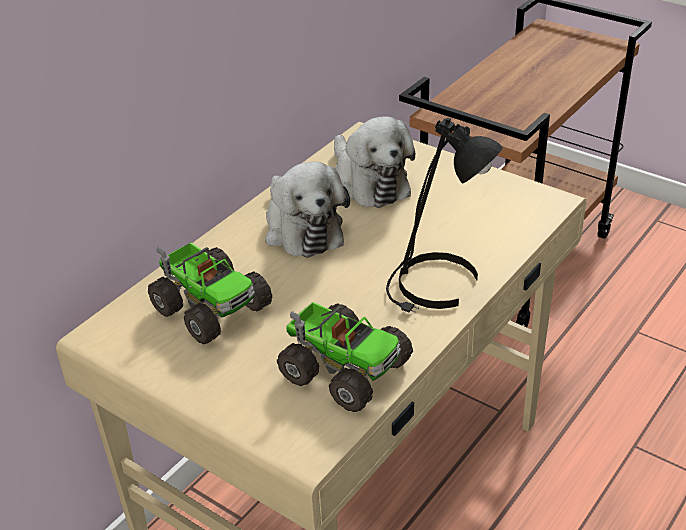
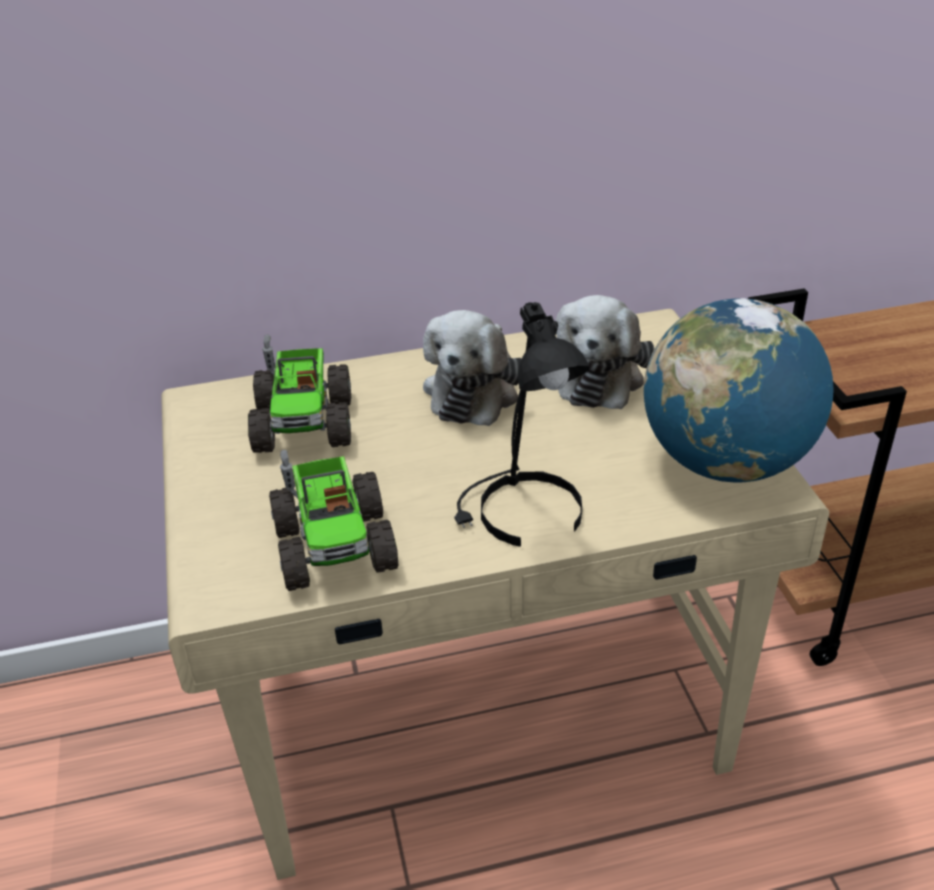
camera: 40 degrees right, 0 degrees up
none -> globe [644,298,834,482]

